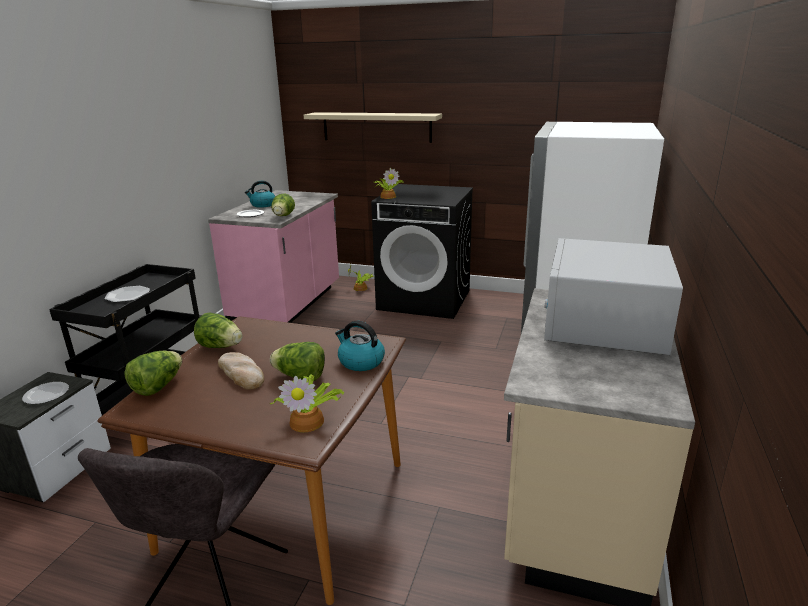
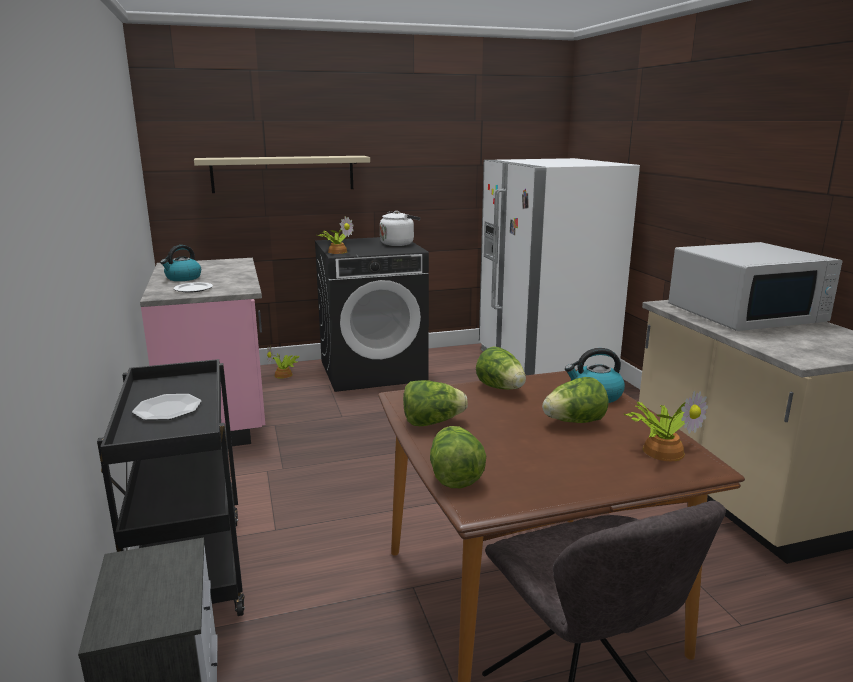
camera: 35 degrees left, 5 degrees down
plate [22,382,69,404] -> none
bread [218,352,264,390] -> none
lettuce [271,193,295,216] -> lettuce moved to [476,346,526,390]
white microwave [544,238,683,356] -> white microwave turned 90 degrees counterclockwise [668,242,842,331]
none -> white kettle [380,211,421,246]

